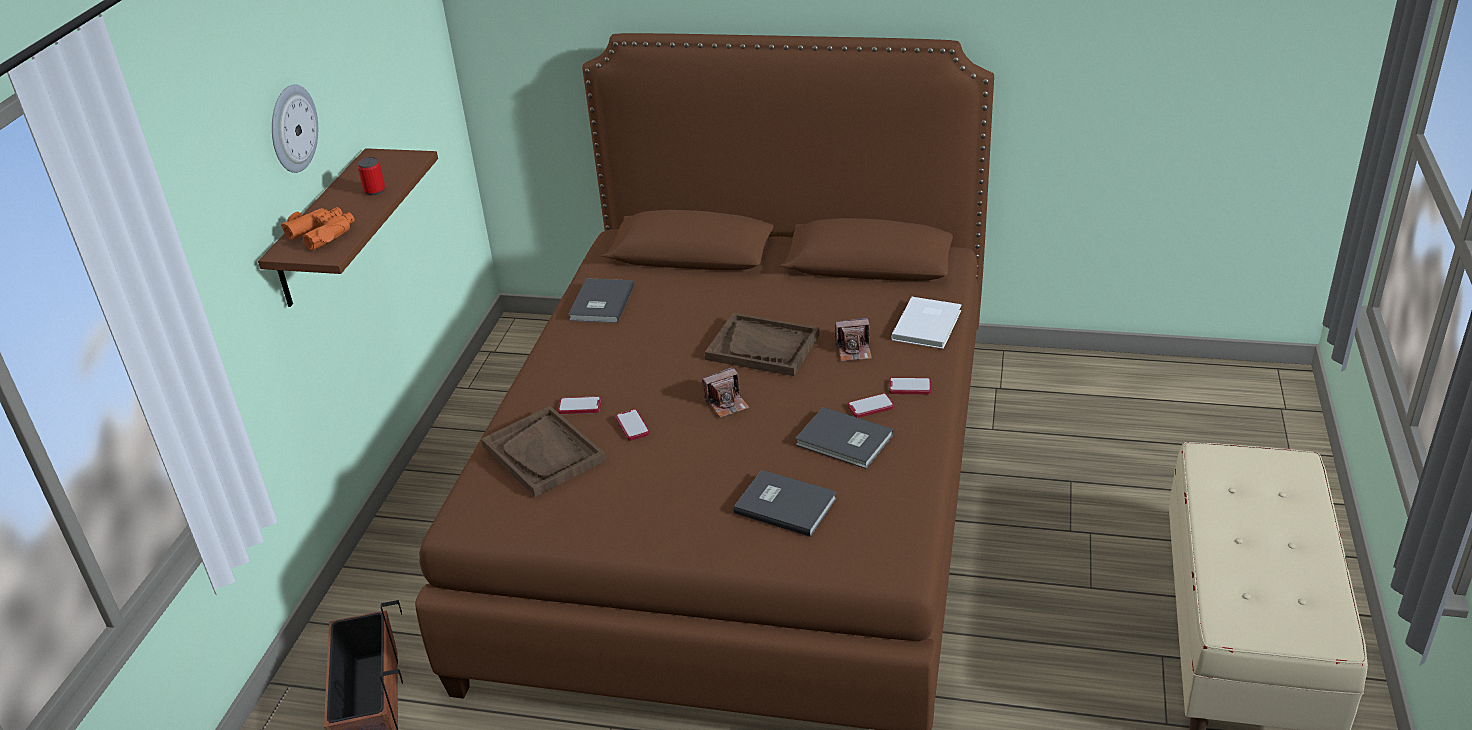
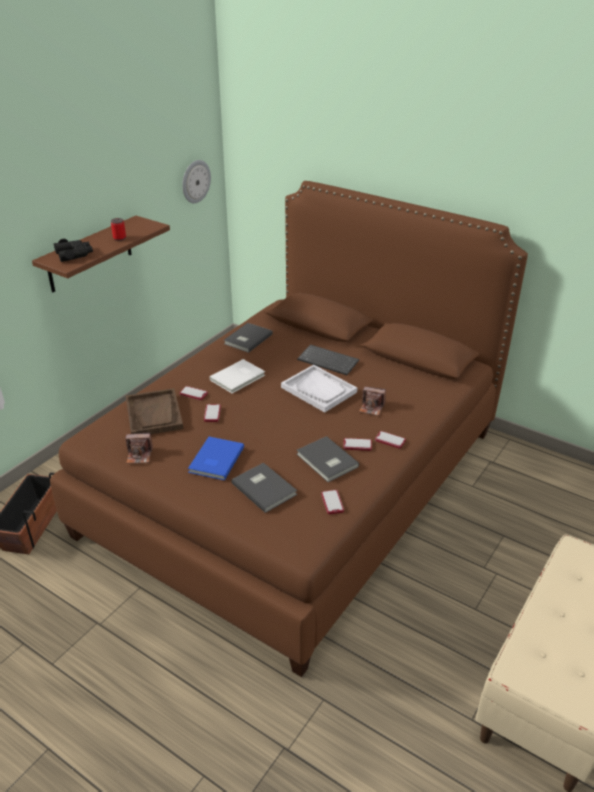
camera: 20 degrees right, 0 degrees up
wall clock [272,84,318,173] -> wall clock moved to [182,160,211,203]
orange binoculars [281,207,355,251] -> black binoculars [53,239,93,262]
camera [702,367,749,418] -> camera moved to [125,432,153,464]
brown tray [705,313,819,376] -> white tray [281,365,357,413]
white book [891,297,962,349] -> white book moved to [210,359,265,393]
none -> blue book [188,437,244,480]
none -> keyboard [297,345,359,375]
none -> phone [321,490,344,514]

